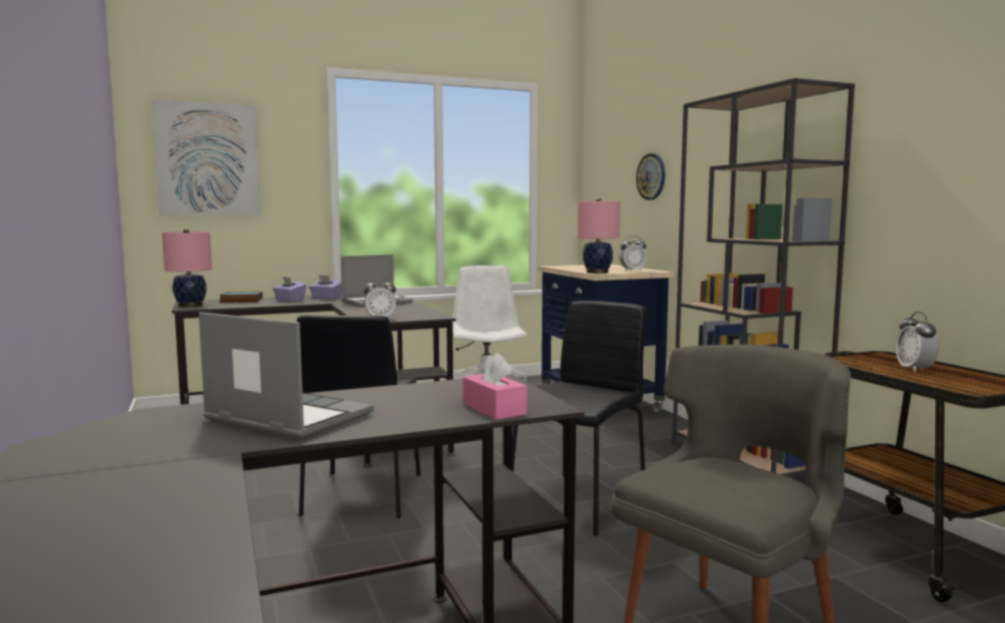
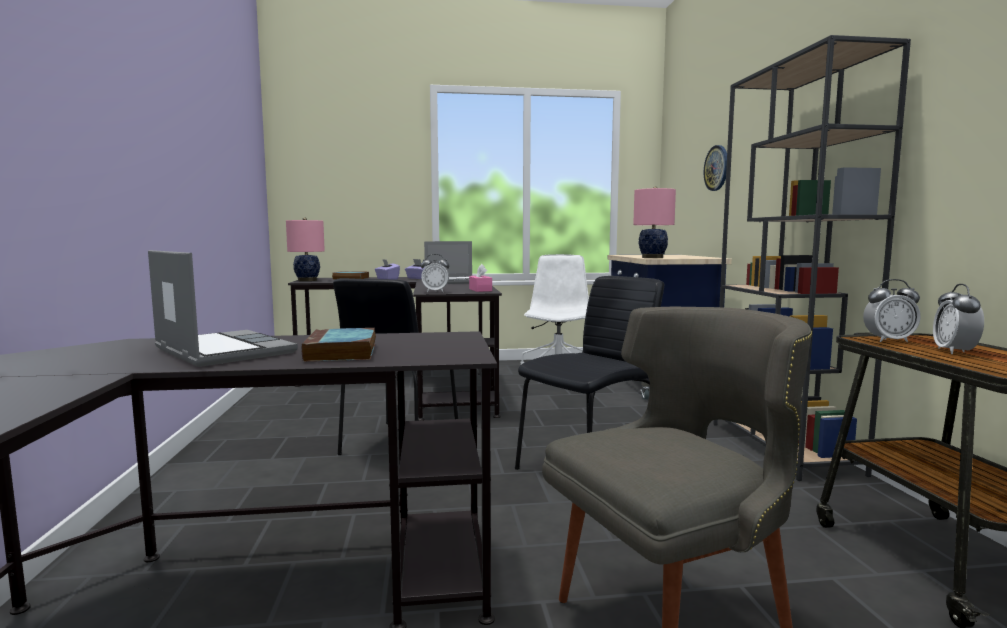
camera: 15 degrees right, 0 degrees up
picture [151,100,260,216] -> none
pink tissue box [463,353,527,420] -> pink tissue box moved to [469,264,492,292]
alarm clock [619,236,647,271] -> alarm clock moved to [863,279,921,342]
none -> book [301,328,376,362]

